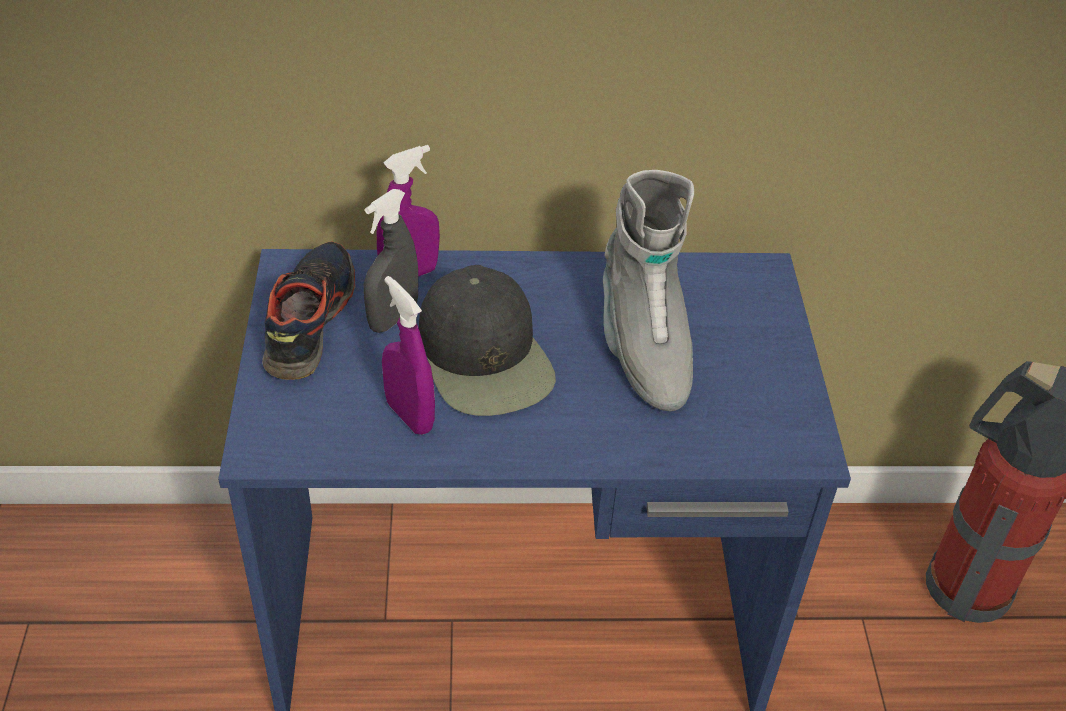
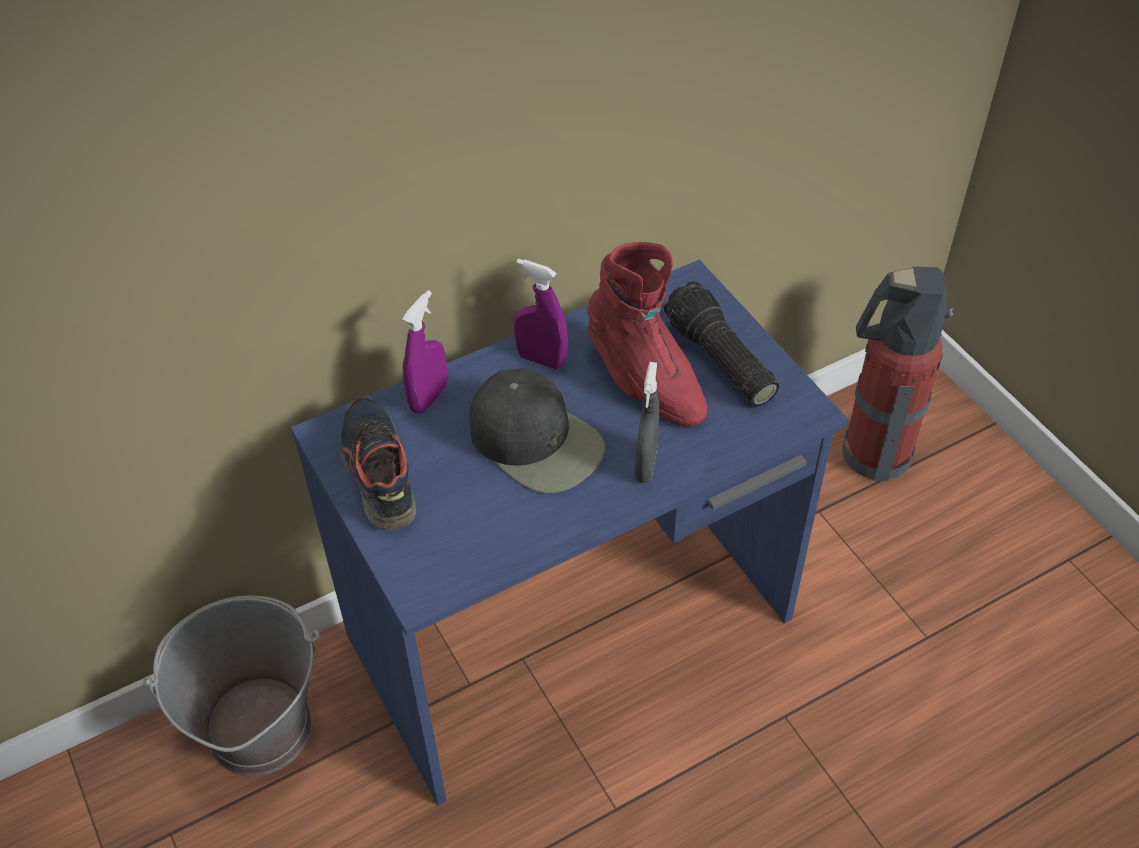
camera: 25 degrees left, 5 degrees up
grey spray bottle [364,189,418,333] -> grey spray bottle moved to [635,362,659,483]
purple spray bottle [382,276,435,435] -> purple spray bottle moved to [513,259,568,369]
grey boot [603,170,694,411] -> red boot [587,242,707,426]
none -> grey bucket [143,595,320,776]
none -> flashlight [664,281,779,407]

